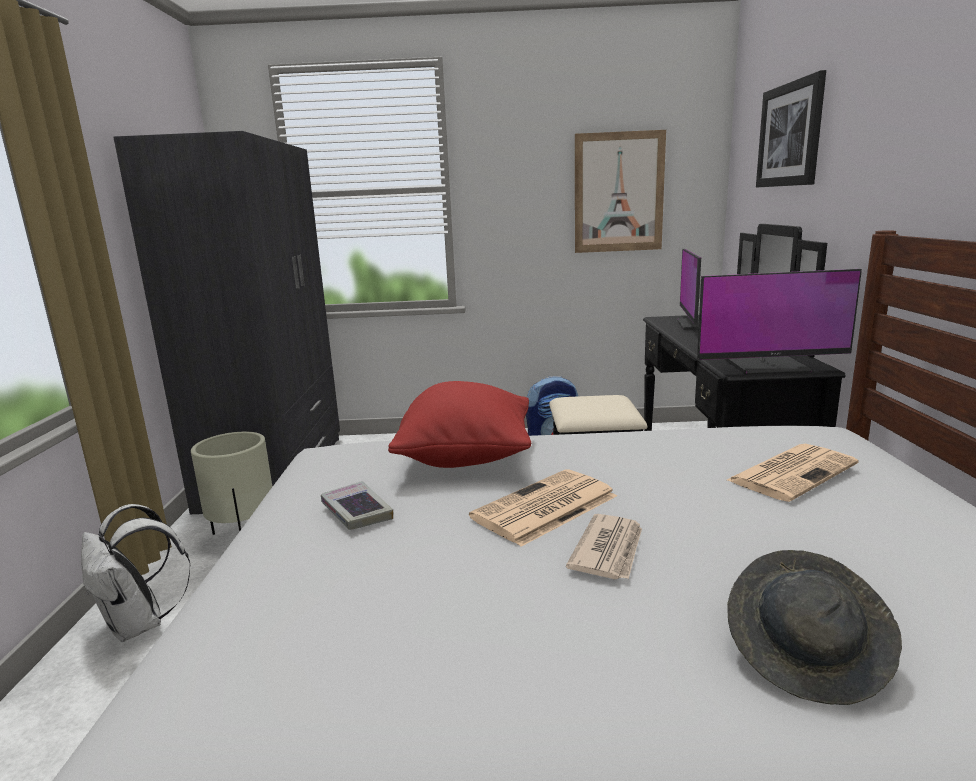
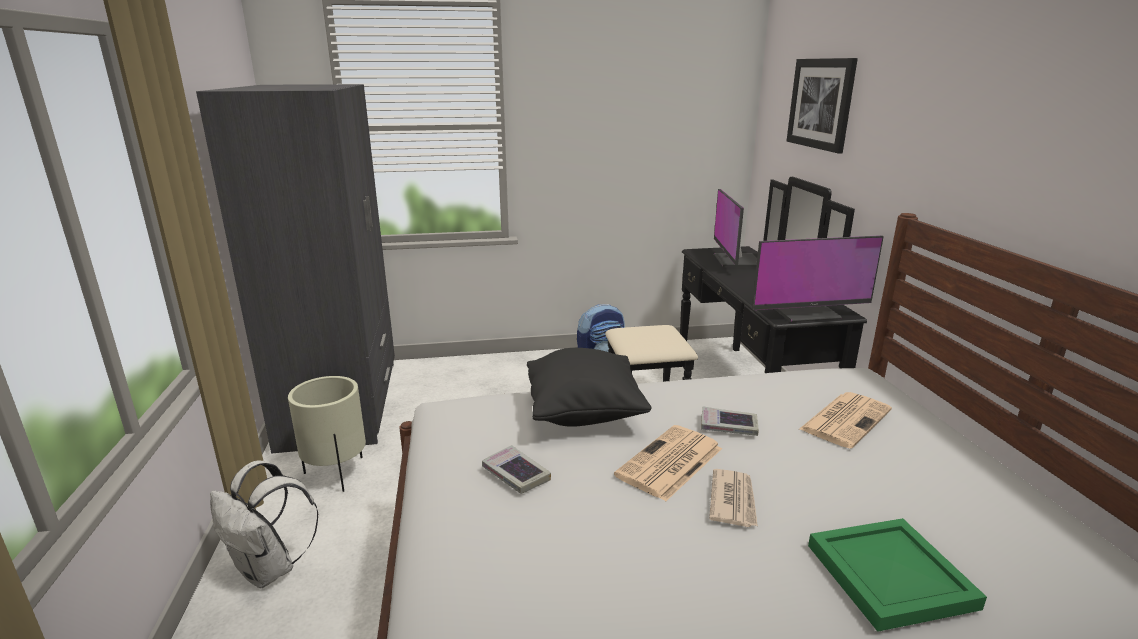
camera: 10 degrees left, 5 degrees up
red pillow [388,381,531,468] -> black pillow [527,348,652,427]
picture [575,130,666,253] -> none
grey hat [727,550,902,705] -> green tray [808,518,987,632]
none -> book [701,406,759,436]

